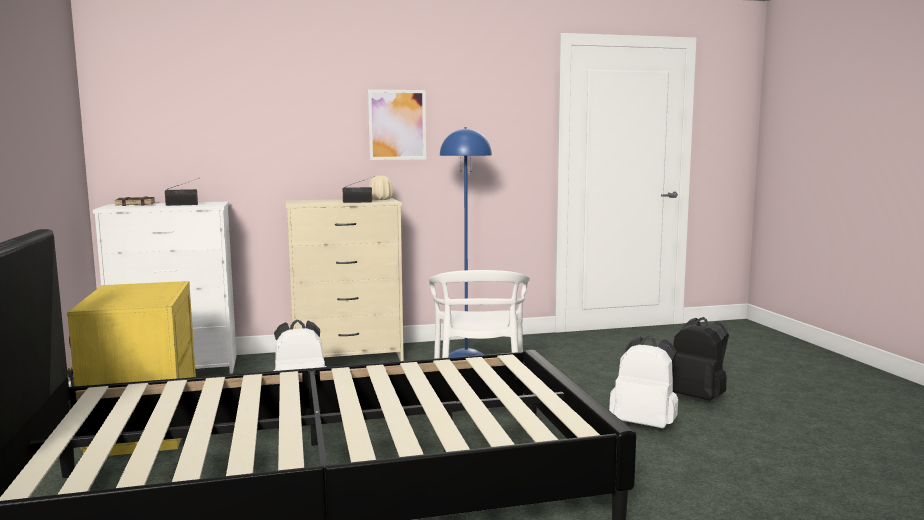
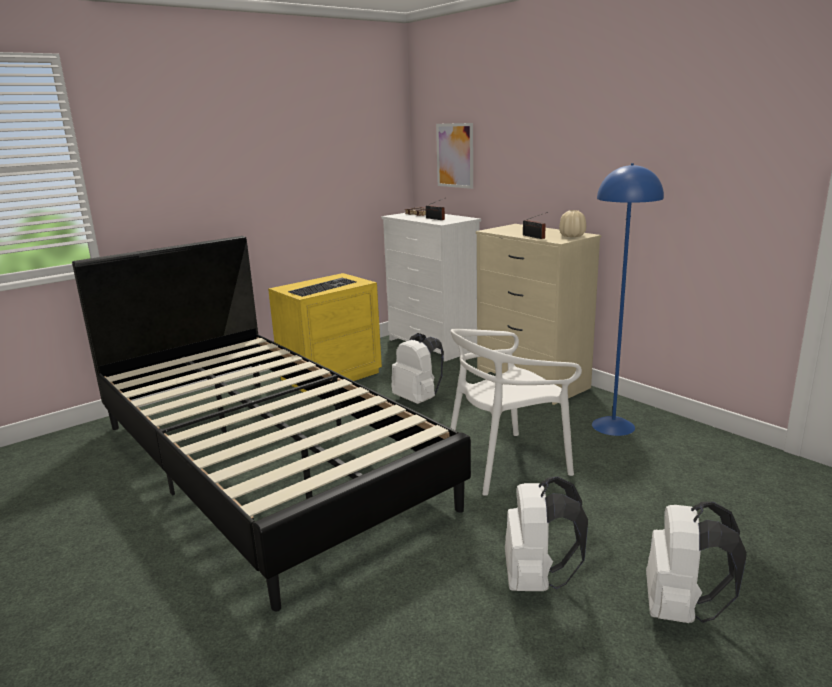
camera: 65 degrees right, 10 degrees up
picture [368,89,426,160] -> picture moved to [436,123,473,189]
black backpack [672,317,729,401] -> white backpack [646,502,747,623]
none -> keyboard [288,278,356,297]

